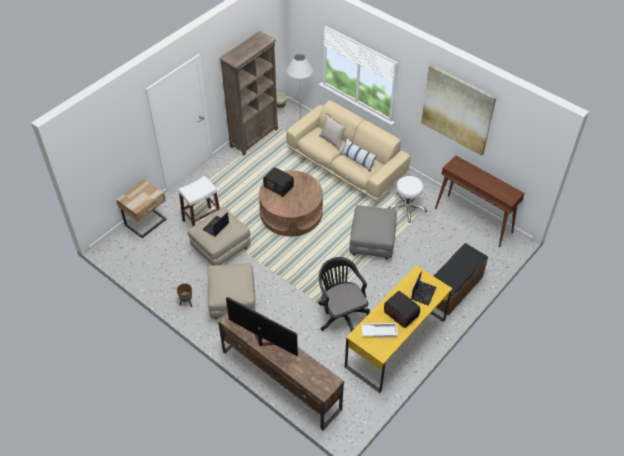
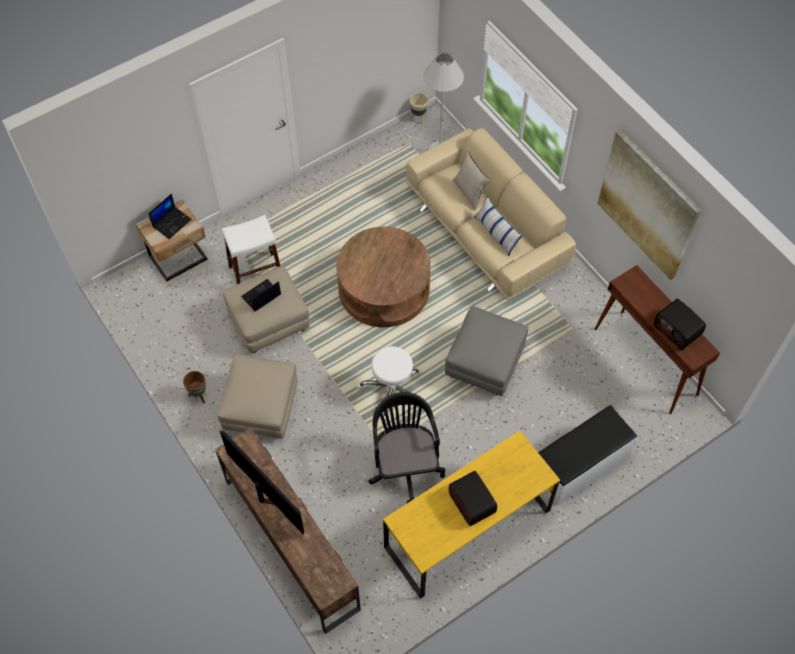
camera: 15 degrees right, 10 degrees up
brown bookcase [219,31,278,156] -> none
radio [263,167,294,197] -> radio moved to [654,299,706,350]
white tray [361,323,398,338] -> none
white stool [387,176,429,226] -> white stool moved to [357,346,422,421]
laptop [411,271,437,306] -> laptop moved to [148,194,192,239]
brown bench [434,243,488,316] -> white bench [538,405,637,505]

